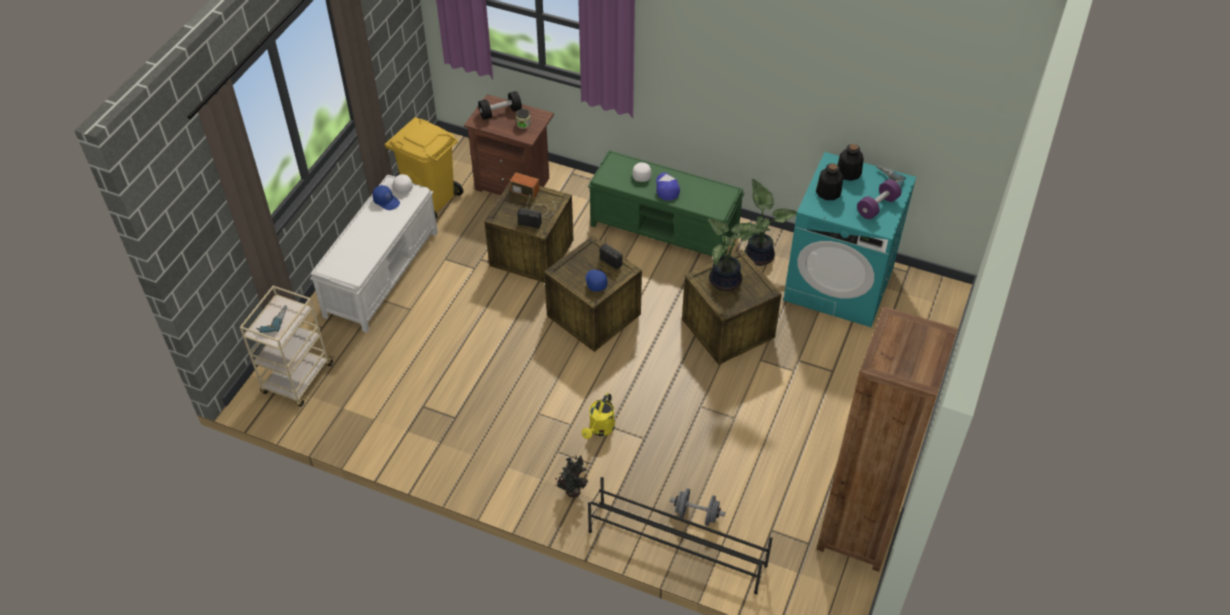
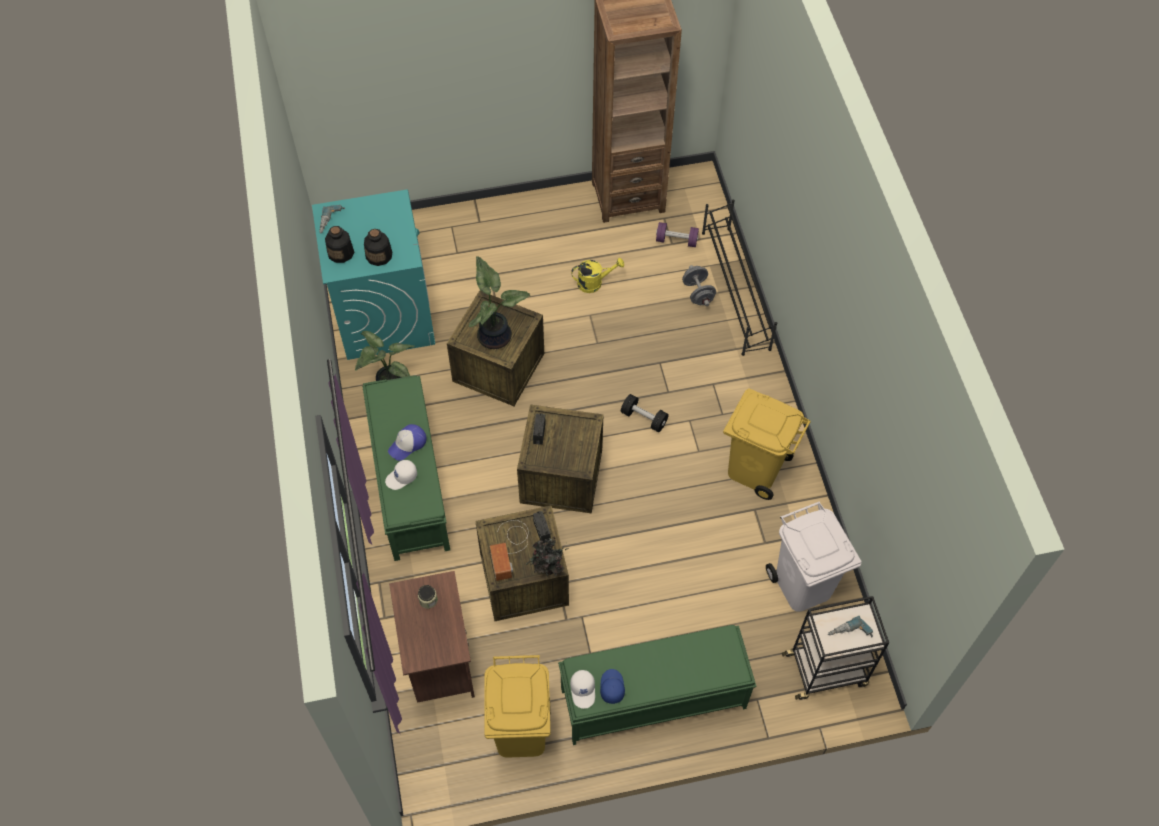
camera: 125 degrees left, 10 degrees up
beige cart [240,286,334,407] -> black cart [782,596,889,700]
white bench [310,174,438,333] -> green bench [558,625,756,745]
black dumbbell [478,91,522,120] -> black dumbbell moved to [621,394,669,432]
potted plant [555,456,588,497] -> potted plant moved to [526,537,569,576]
yellow watering can [582,393,615,439] -> yellow watering can moved to [571,258,624,293]
blue cap [585,270,607,291] -> none
purple dumbbell [857,179,901,219] -> purple dumbbell moved to [656,222,699,247]
none -> yellow trash can [723,388,811,500]
none -> white trash can [766,501,862,612]

